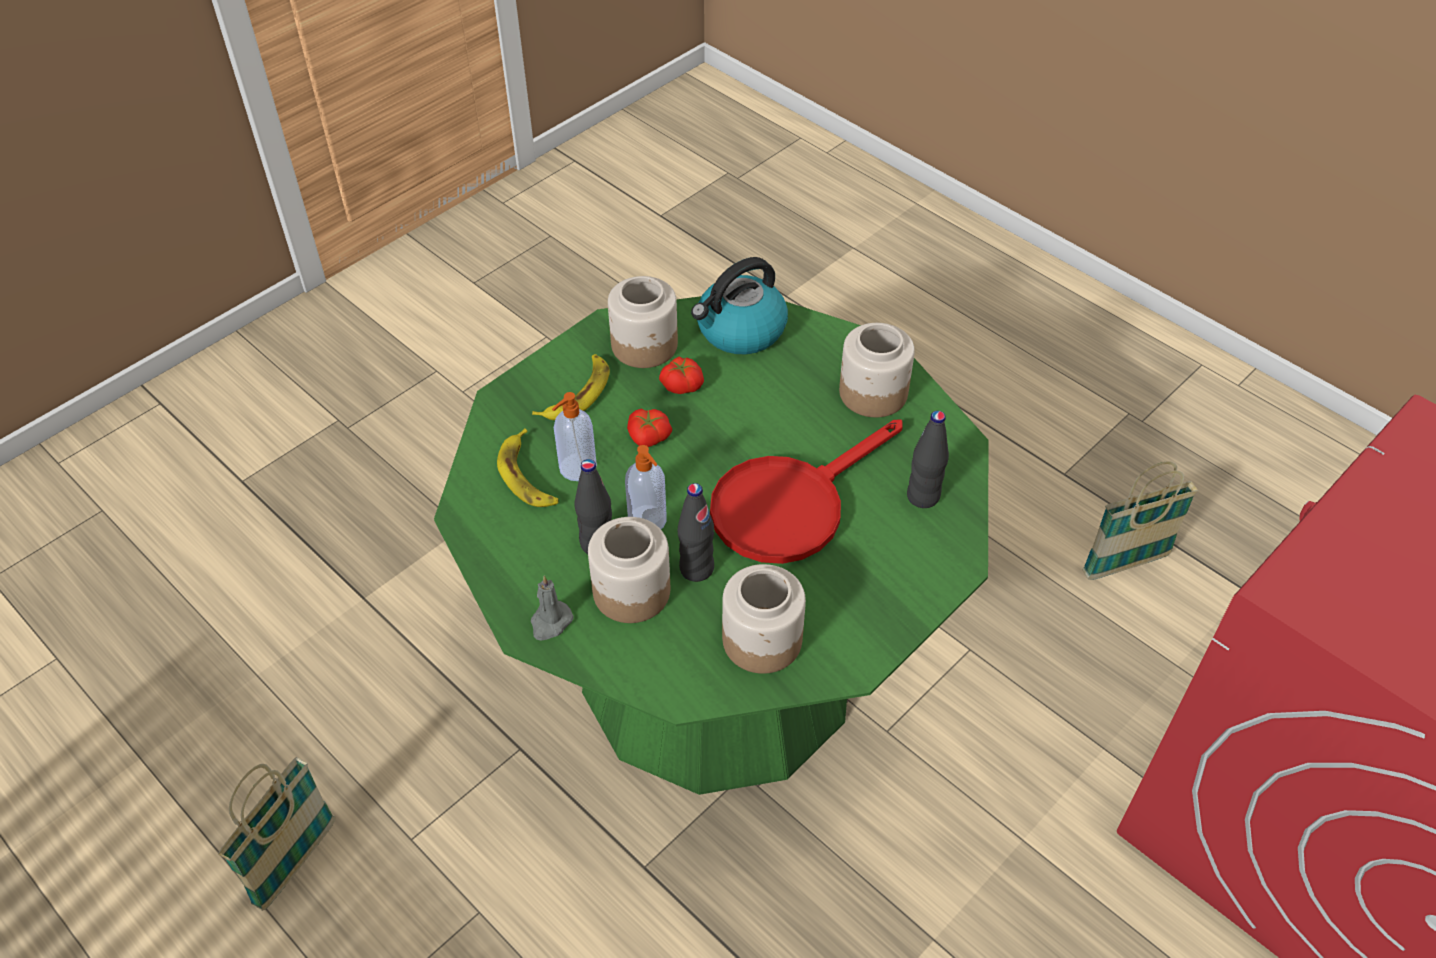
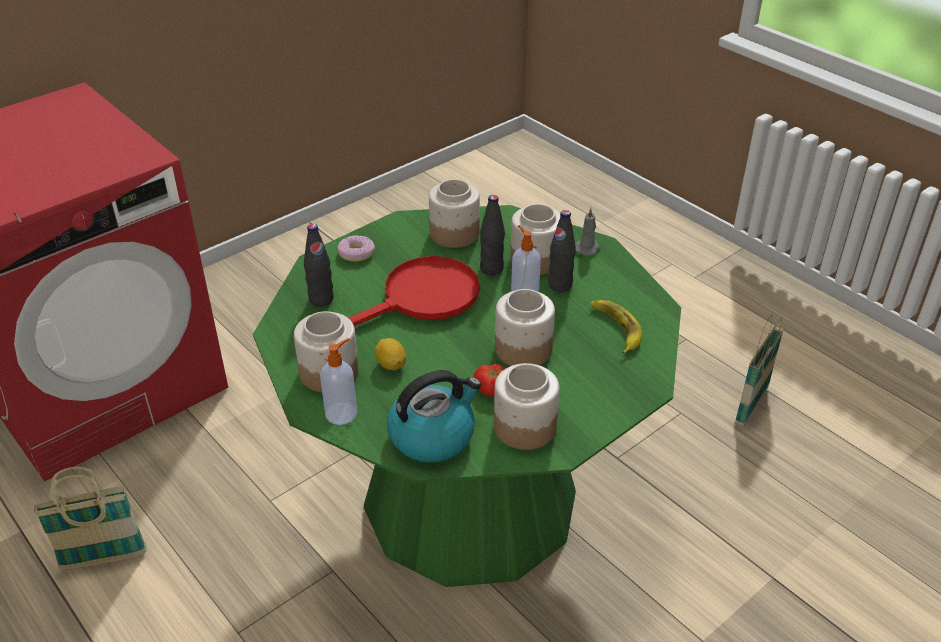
camera: 175 degrees left, 10 degrees down
banana [532,354,610,420] -> none
soap dispenser [552,392,597,481] -> soap dispenser moved to [320,338,357,425]
tomato [627,409,672,447] -> jar [495,289,555,366]
none -> donut [337,235,375,262]
none -> lemon [375,338,406,370]

